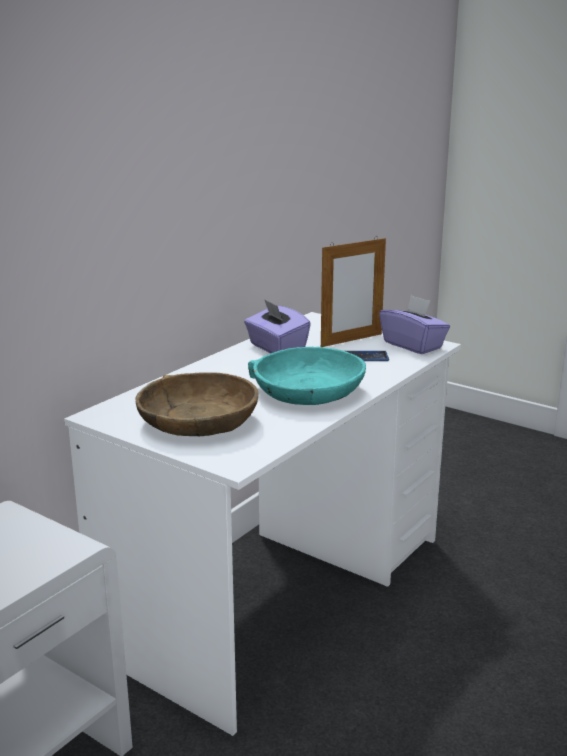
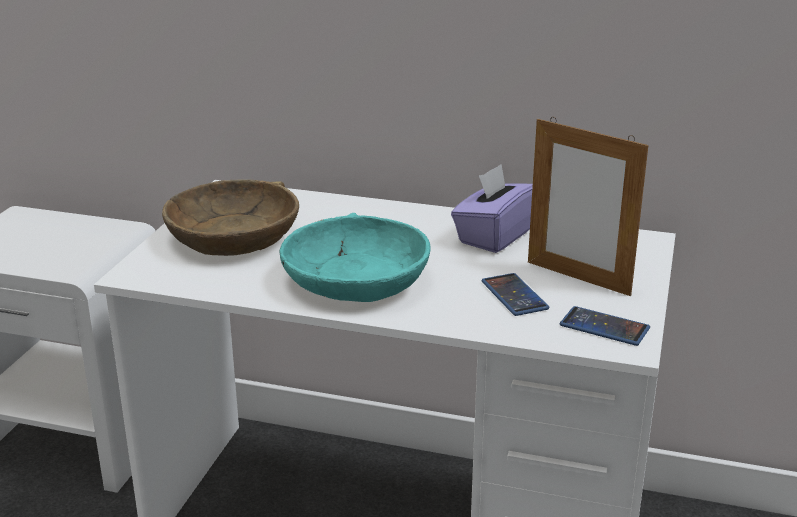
camera: 70 degrees right, 5 degrees up
purple tissue box [379,295,450,354] -> phone [560,306,650,346]

